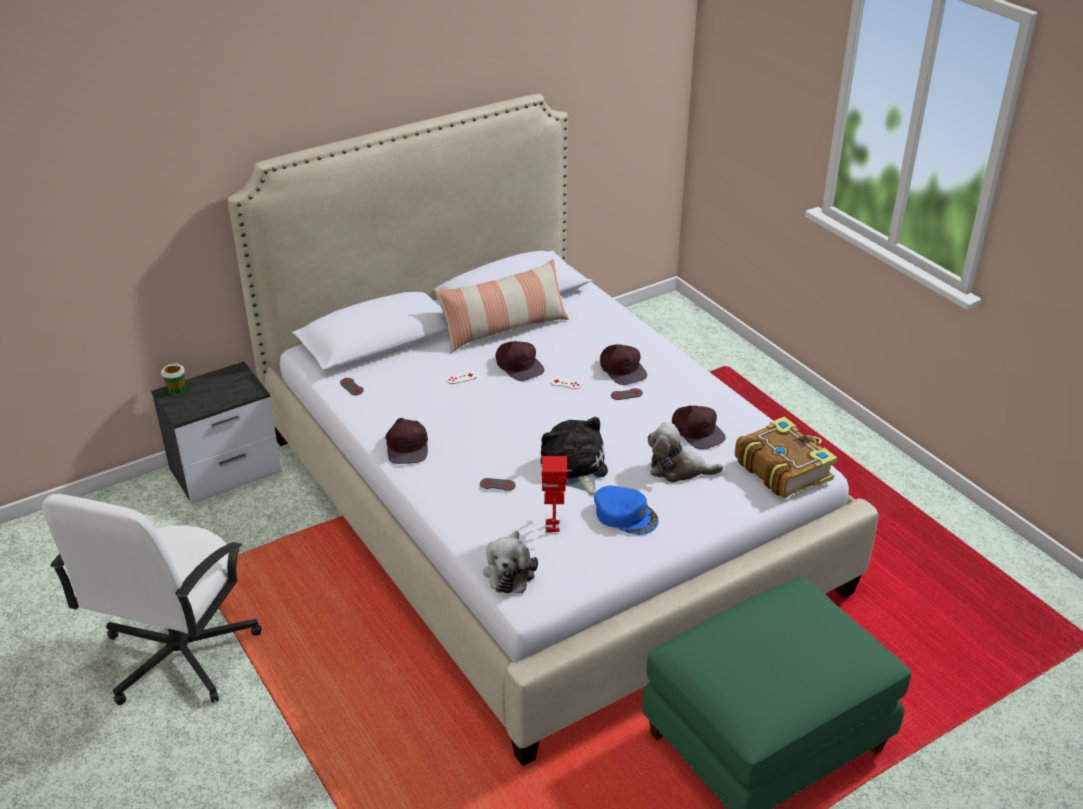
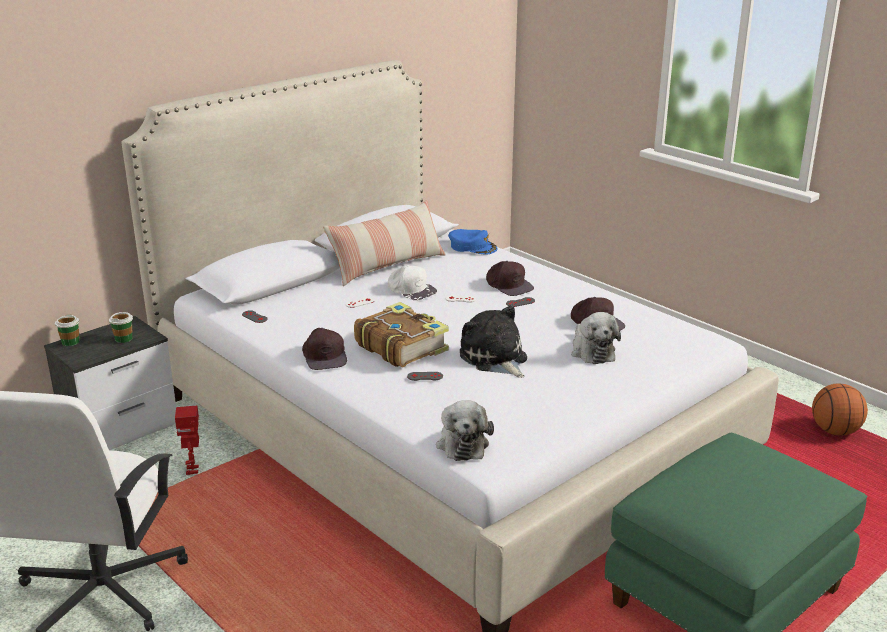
camera: 10 degrees left, 10 degrees down
brown cap [496,341,545,381] -> white cap [388,265,437,301]
toy robot [541,456,567,532] -> toy robot moved to [175,406,199,475]
blue cap [594,486,658,535] -> blue cap moved to [448,229,498,254]
plush toy [648,422,724,483] -> plush toy turned 105 degrees counterclockwise [571,312,621,364]
book [735,416,837,498] -> book moved to [354,302,449,367]
none -> cup [109,312,133,343]
none -> basketball [812,383,868,436]

